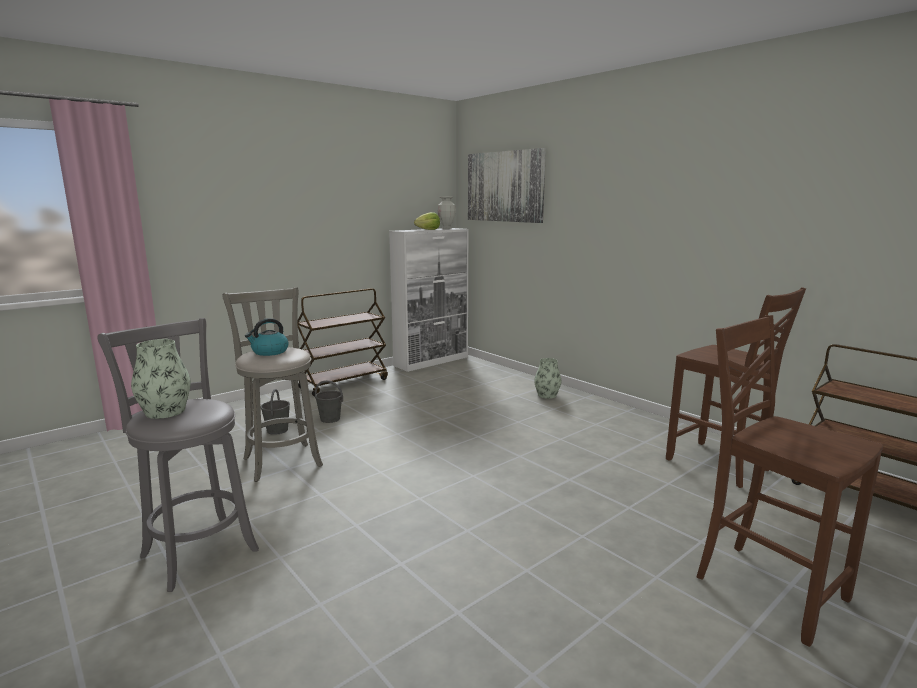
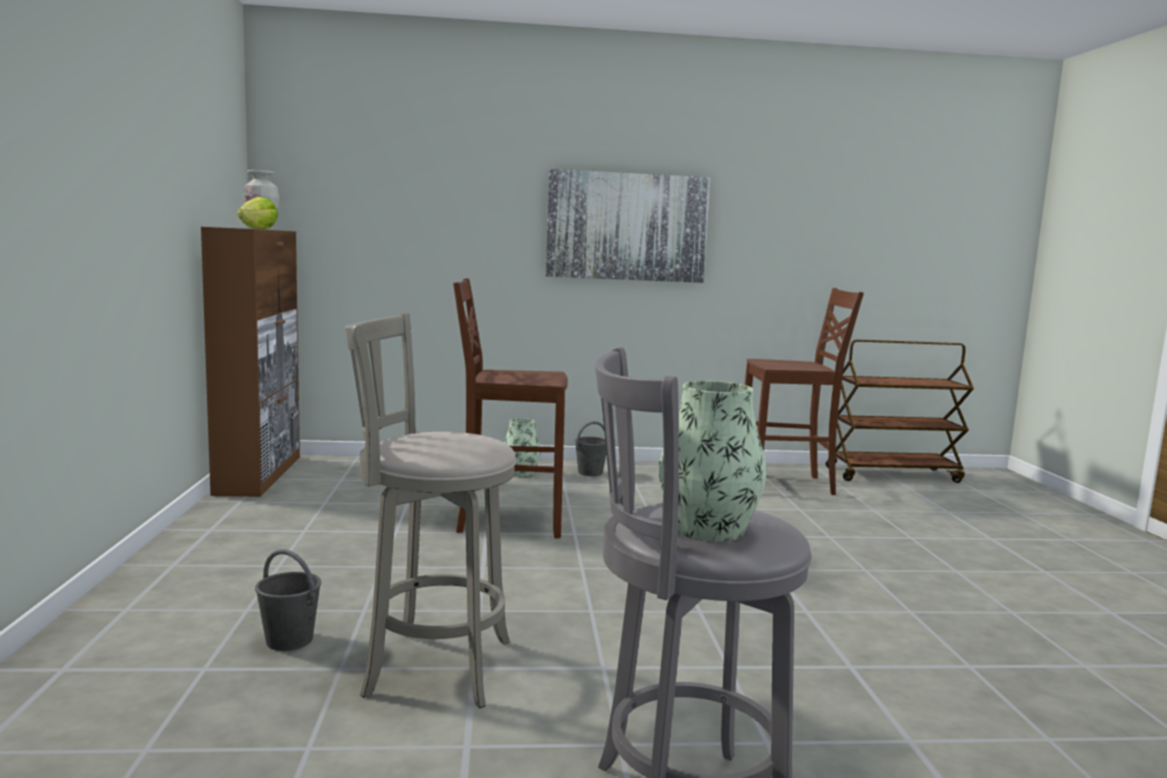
camera: 55 degrees left, 5 degrees down
kettle [245,318,288,356] -> none
brown cart [298,288,388,397] -> none
grey bucket [315,380,343,423] -> grey bucket moved to [575,421,606,476]
white cabinet [389,228,469,372] -> brown cabinet [201,227,300,497]
picture [468,148,546,223] -> picture moved to [545,169,711,283]
brown chair [697,315,883,647] -> brown chair moved to [453,278,568,538]

